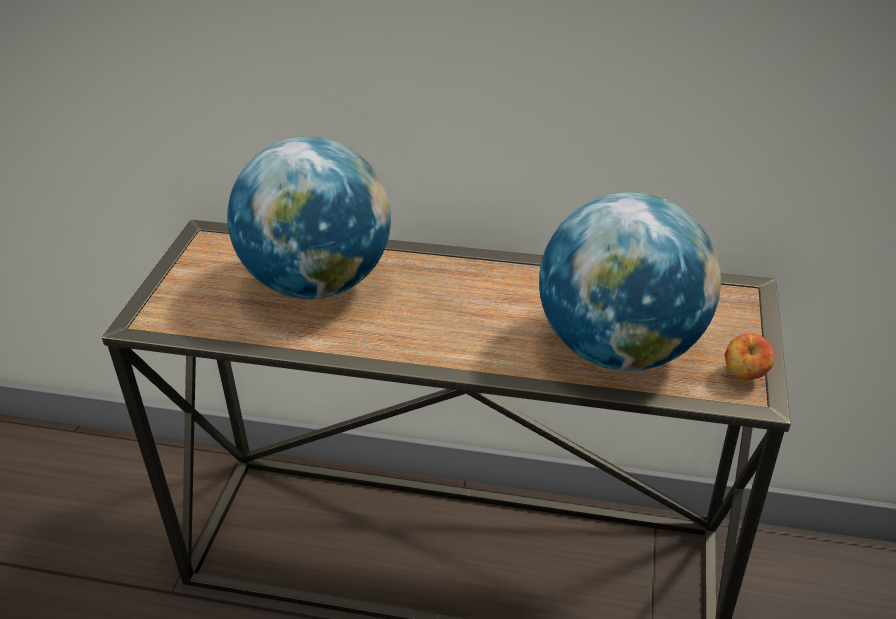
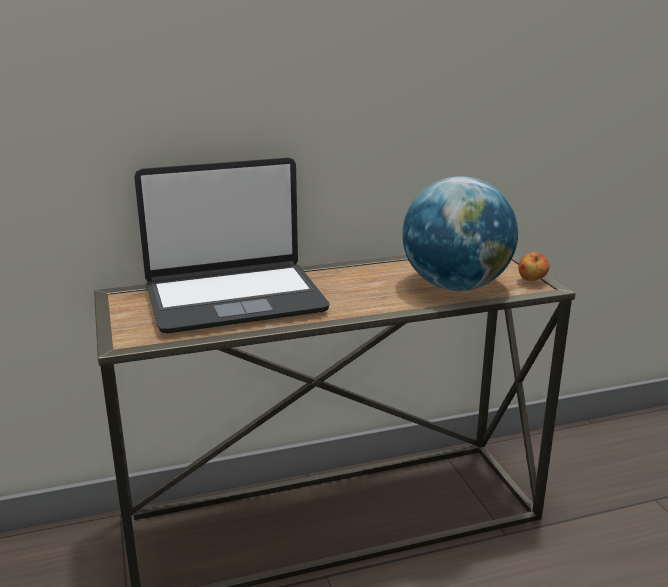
camera: 30 degrees left, 15 degrees down
globe [227,136,391,299] -> laptop [134,158,330,333]

